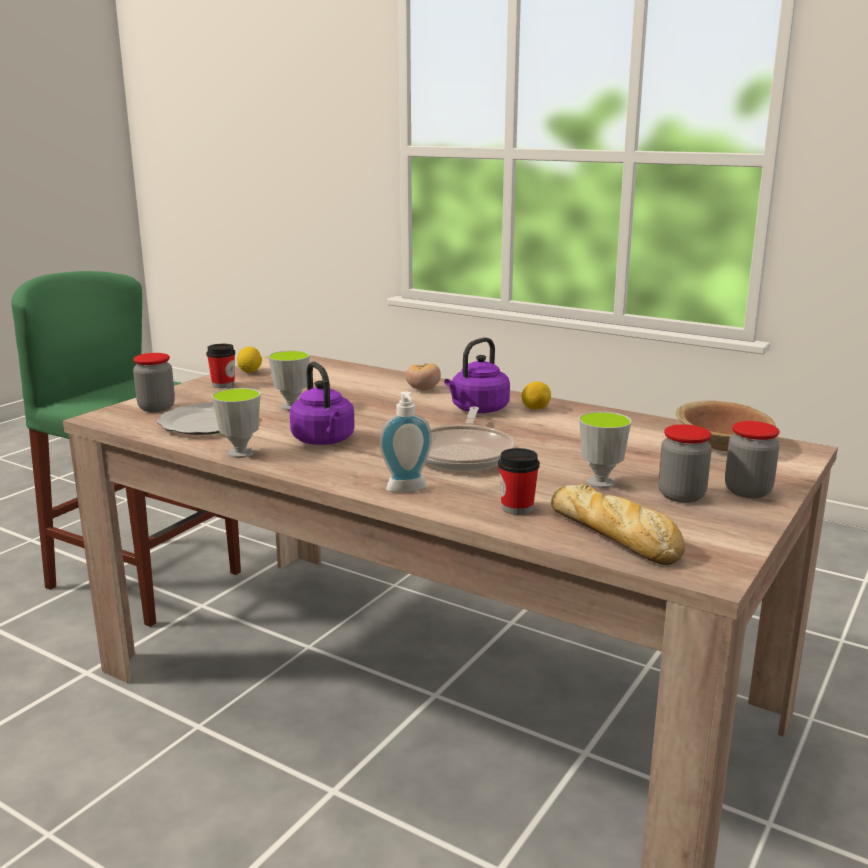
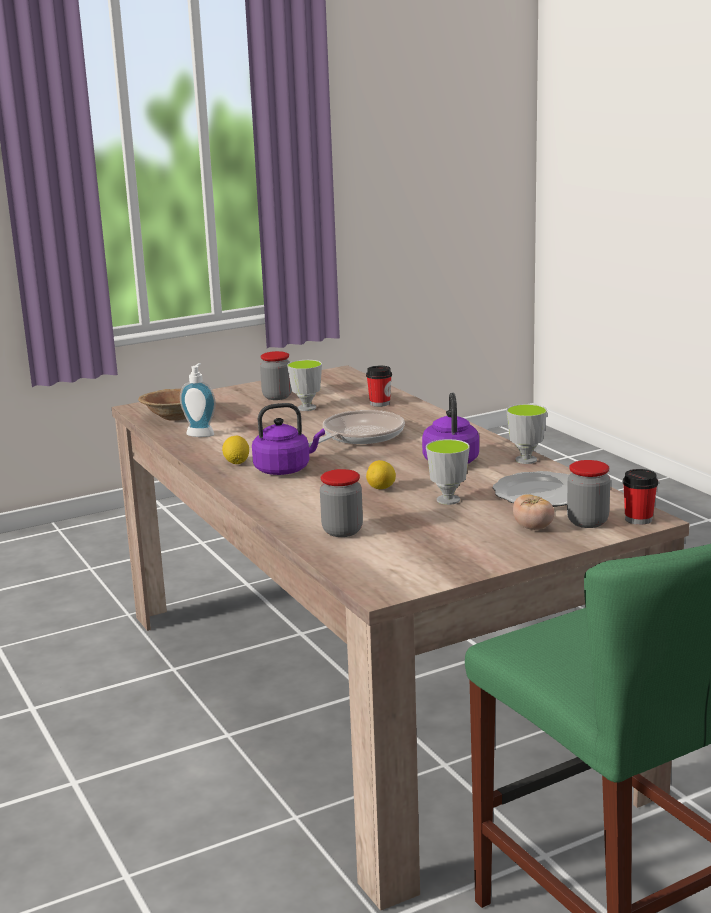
camera: 150 degrees left, 0 degrees up
cup [206,344,235,388] -> cup moved to [623,469,658,525]
lemon [237,347,262,373] -> lemon moved to [366,460,396,489]
soap dispenser [380,392,432,492] -> soap dispenser moved to [180,363,216,437]
tomato [406,363,441,390] -> tomato moved to [513,494,554,530]
bread [551,484,685,565] -> none
jar [725,421,780,498] -> jar moved to [320,469,363,537]

